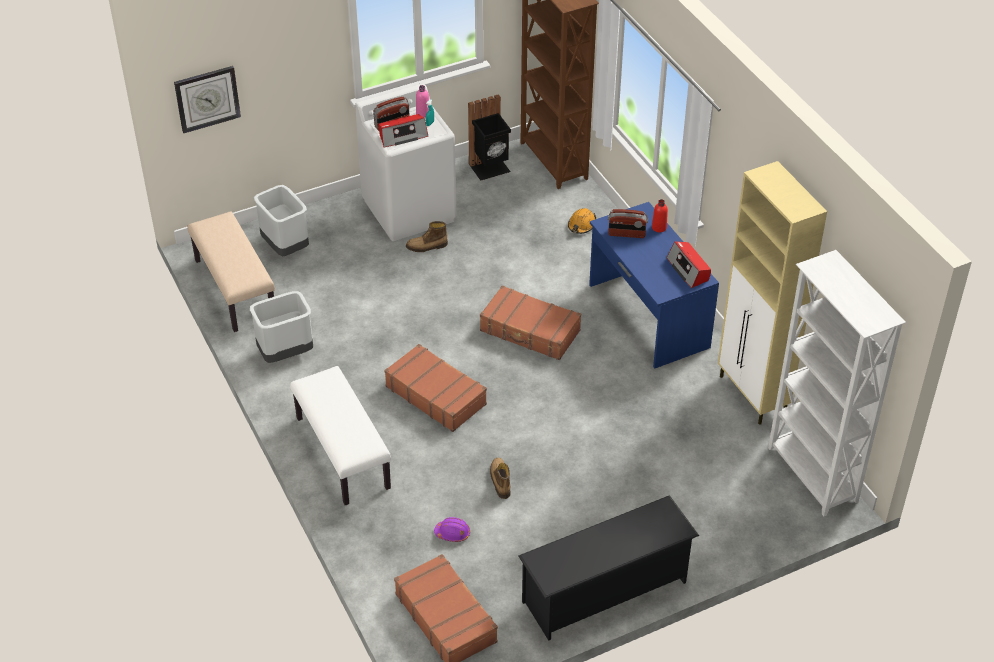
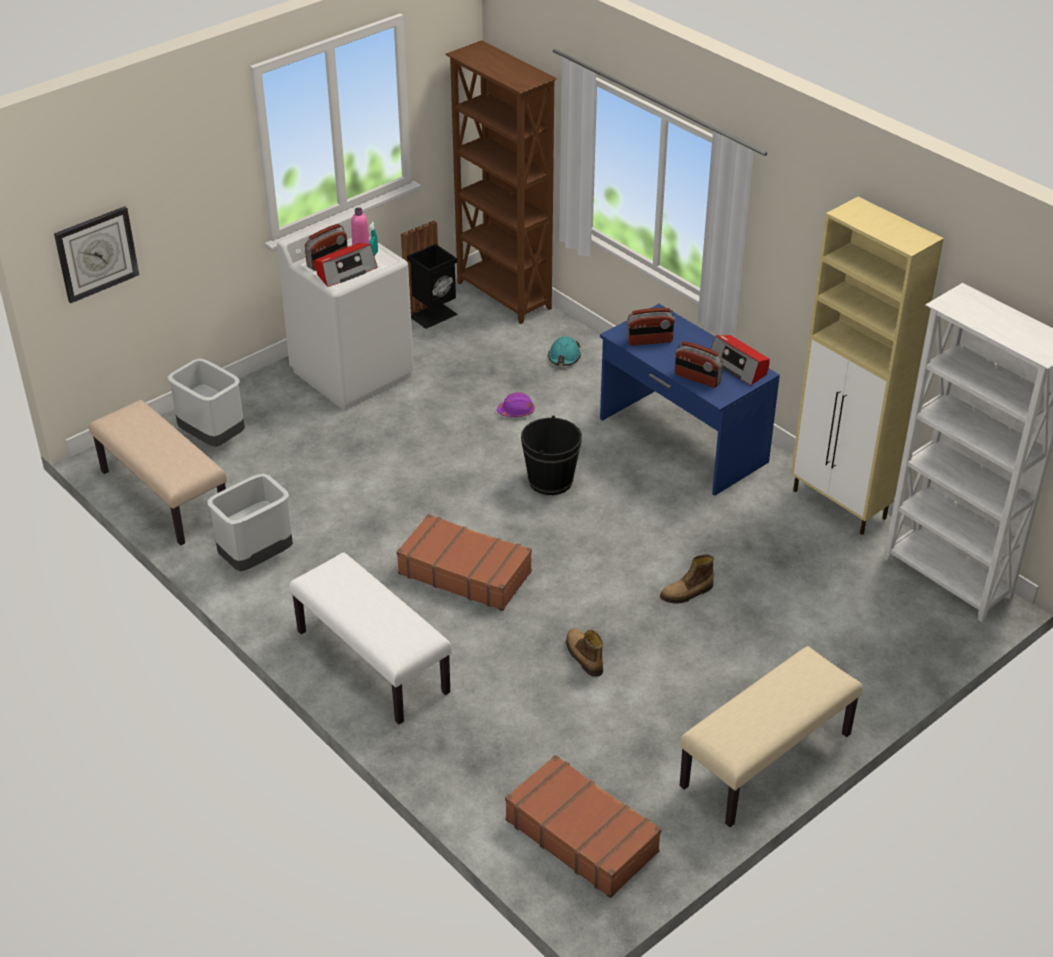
camera: 15 degrees left, 5 degrees down
boot [406,221,448,252] -> boot moved to [660,554,714,604]
purple hard hat [434,517,470,542] -> purple hard hat moved to [497,392,535,417]
brown suitcase [480,285,581,360] -> black bucket [521,415,582,495]
black shoe rack [518,495,699,641] -> beige bench [680,646,863,827]
orange hard hat [568,208,596,234] -> turquoise hard hat [548,336,581,366]
red bottle [652,199,668,232] -> none
none -> radio [675,341,723,388]

